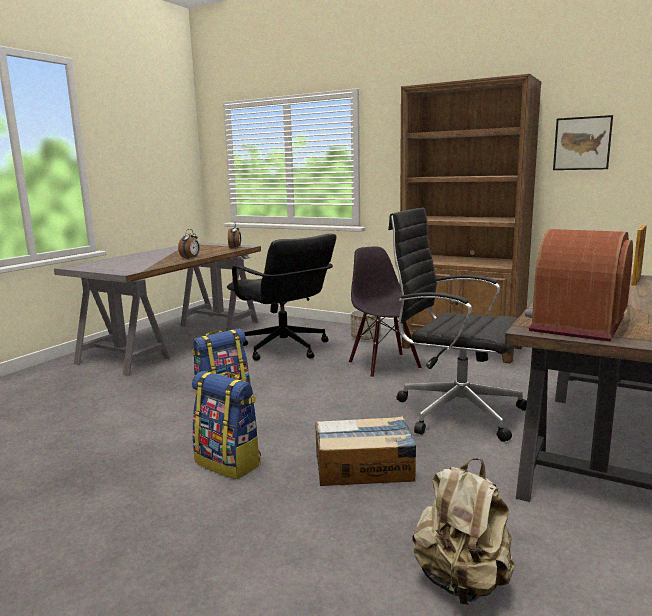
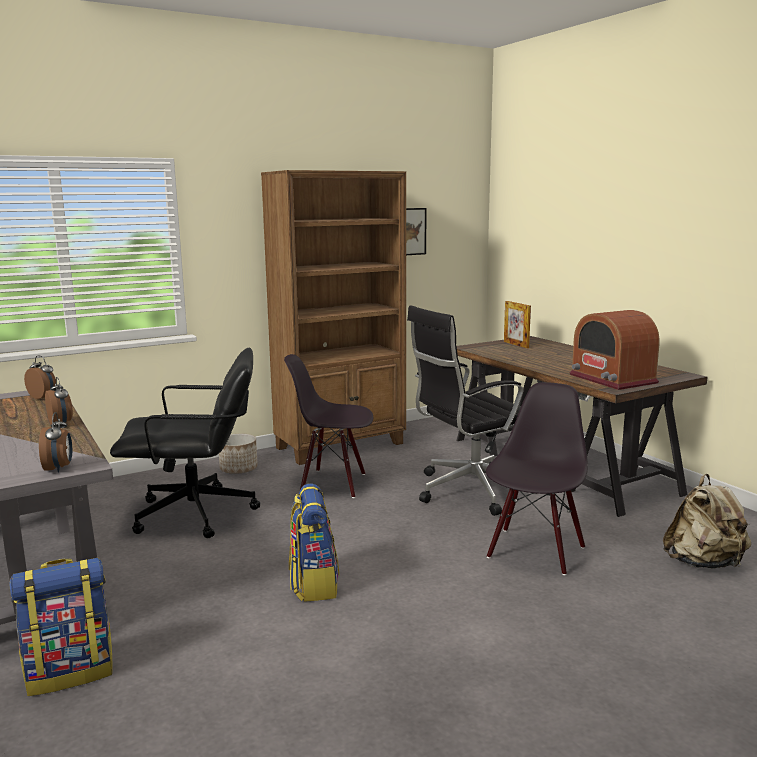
camera: 60 degrees left, 0 degrees up
backpack [192,371,261,479] -> backpack moved to [9,558,113,696]
cardboard box [316,416,416,486] -> black chair [486,382,588,575]
none -> alarm clock [39,412,72,473]

